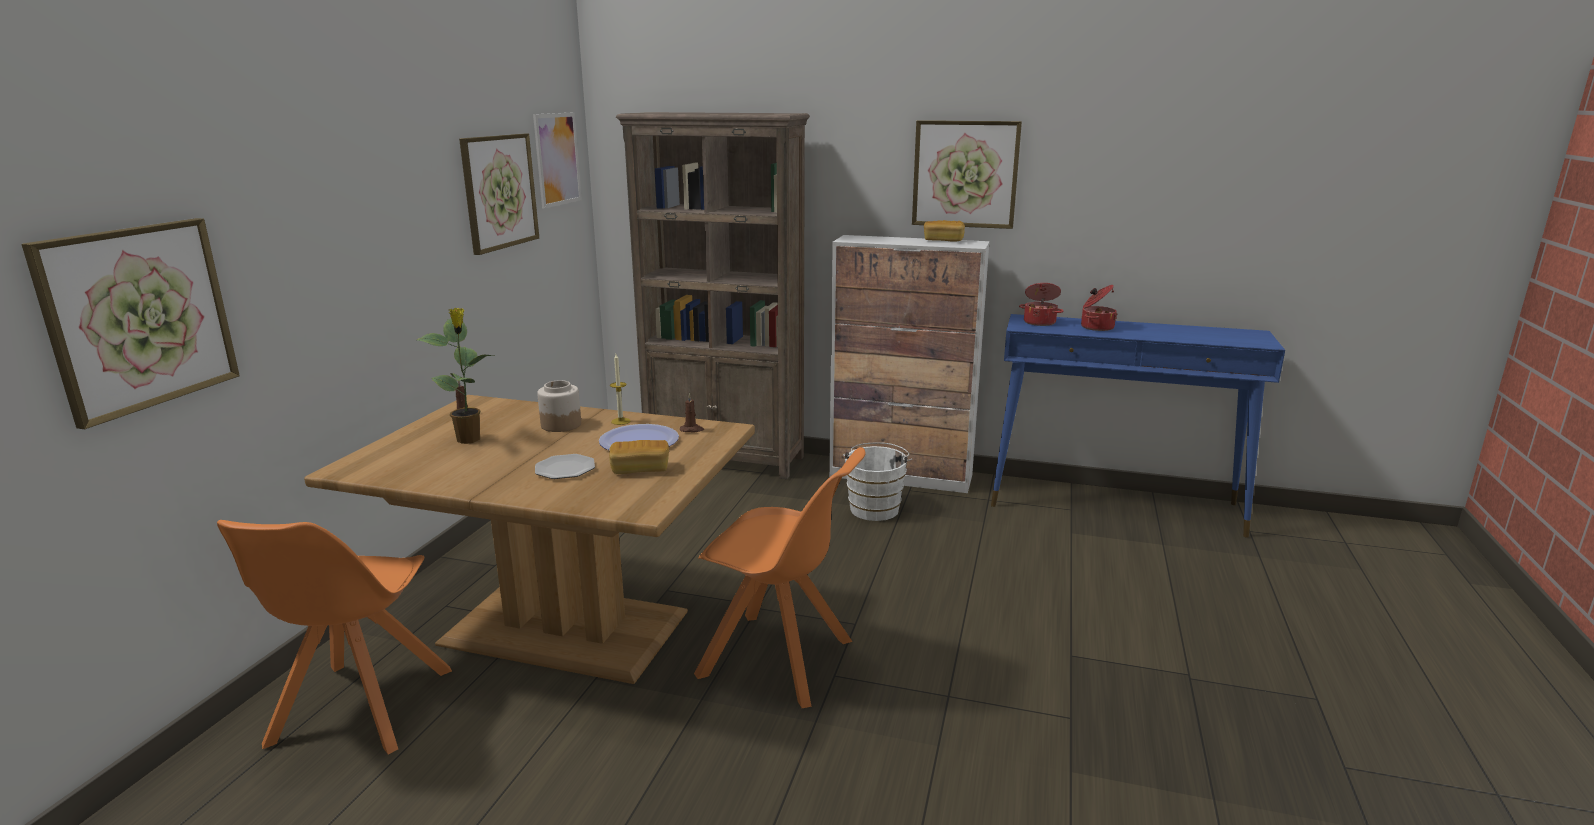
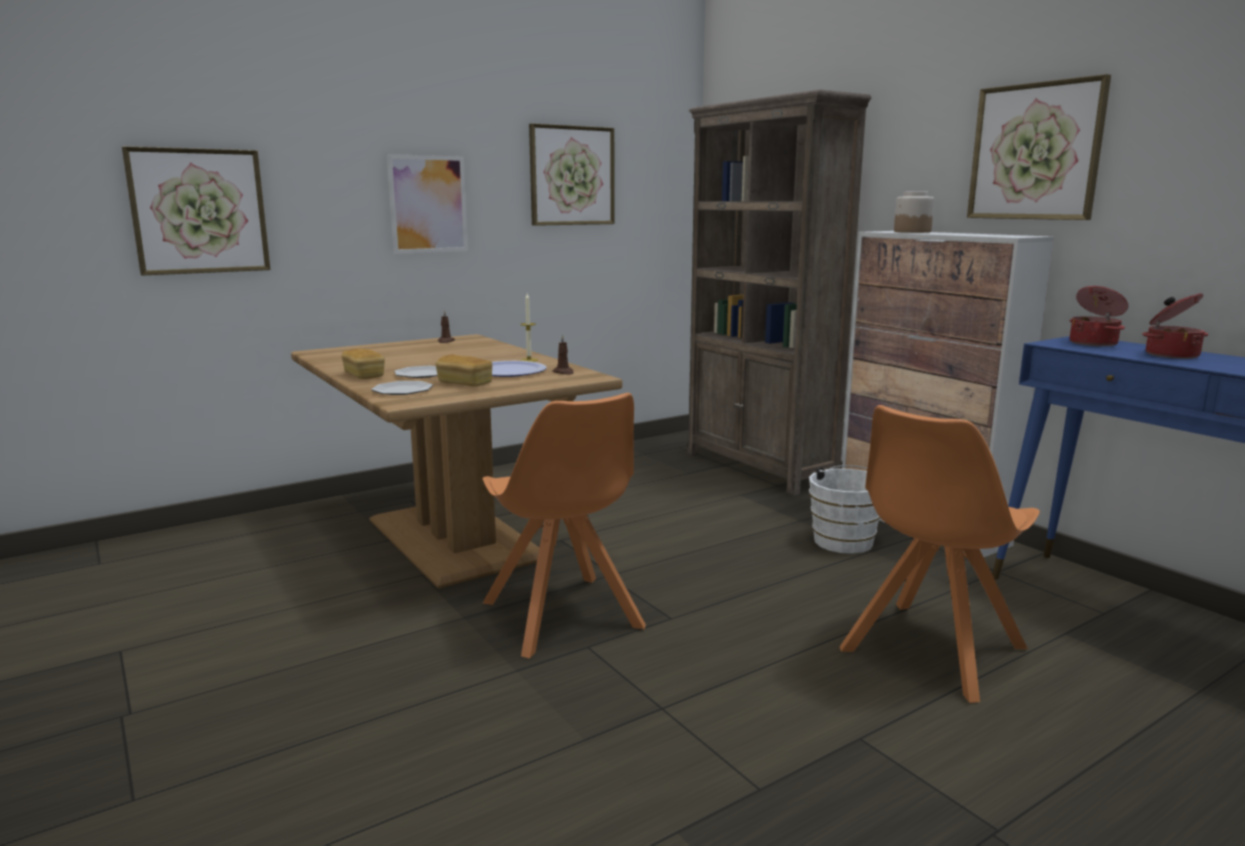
camera: 40 degrees right, 5 degrees down
orange chair [217,520,452,755] -> orange chair moved to [840,405,1040,703]
potted plant [417,308,495,444] -> none
picture [533,112,582,209] -> picture moved to [387,154,468,254]
jar [537,380,581,432] -> jar moved to [894,192,934,233]
bread [924,220,965,242] -> bread moved to [342,349,385,379]
none -> plate [371,381,433,395]

